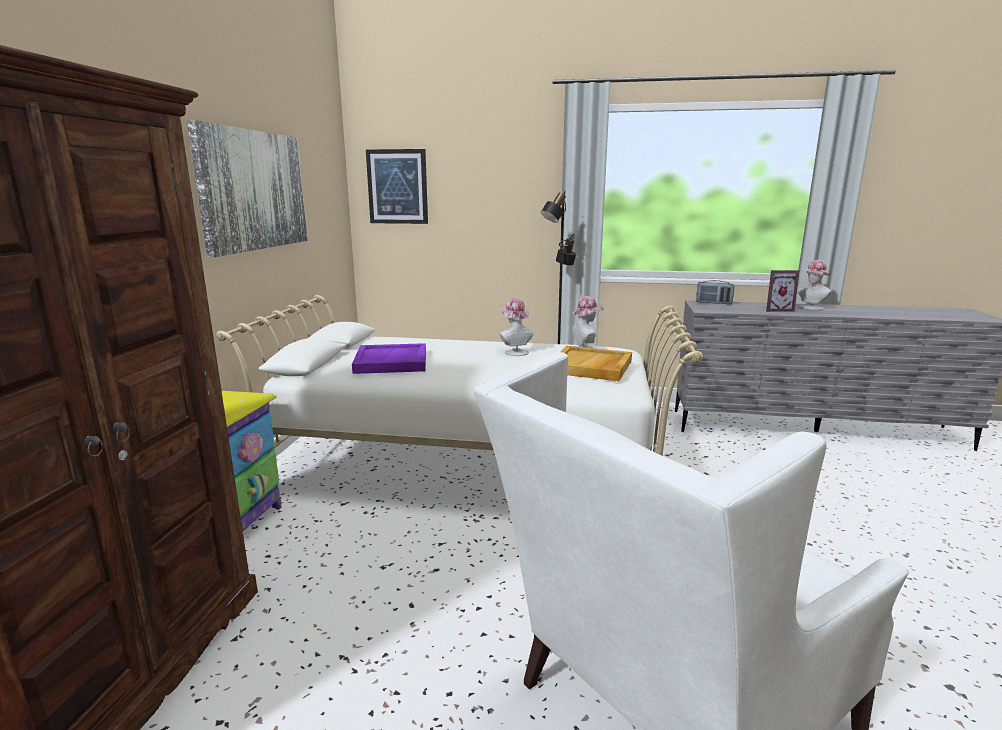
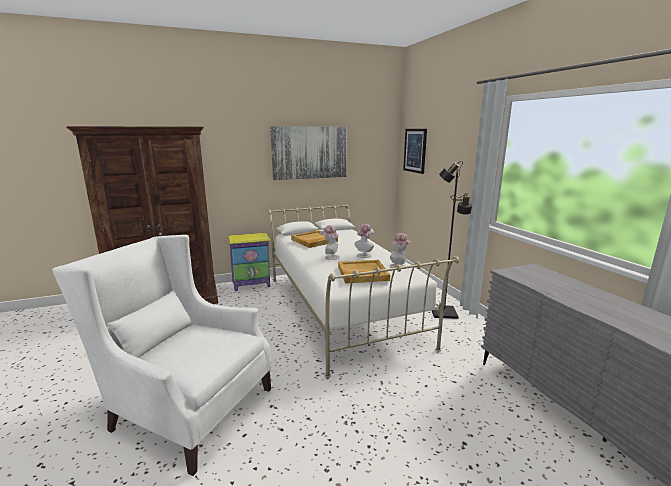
camera: 60 degrees right, 0 degrees up
purple tray [352,343,426,374] -> beige tray [291,230,338,248]
radio [696,280,735,305] -> none
picture frame [766,270,800,312] -> none
hat [798,260,831,310] -> hat moved to [320,225,340,260]

